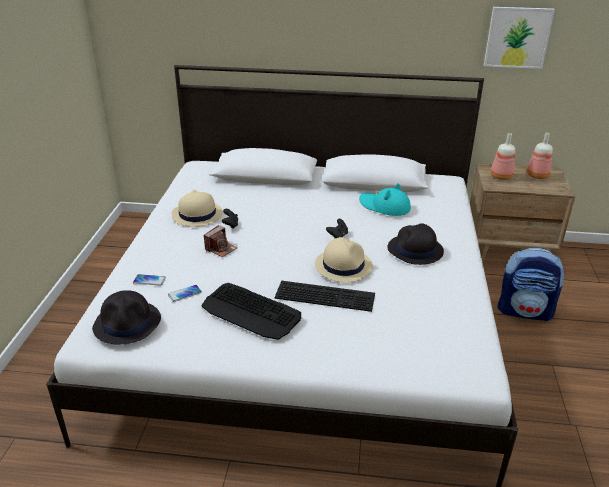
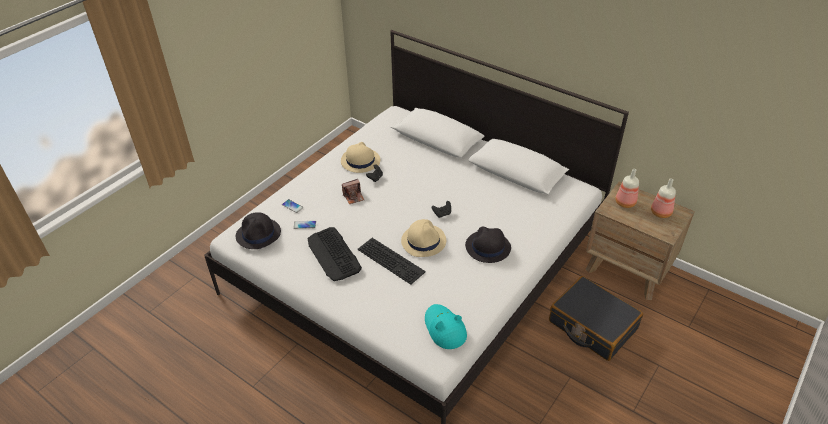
camera: 30 degrees right, 10 degrees up
turquoise hat [359,183,411,216] -> turquoise hat moved to [425,304,467,349]
picture [484,7,555,69] -> none
backpack [497,248,566,322] -> black suitcase [549,276,643,361]

